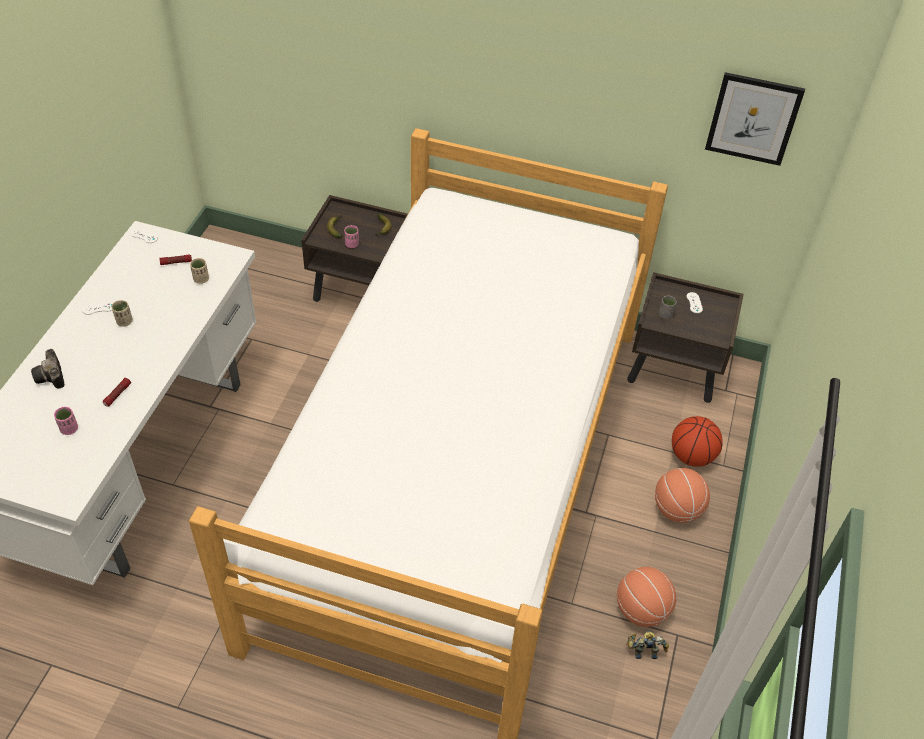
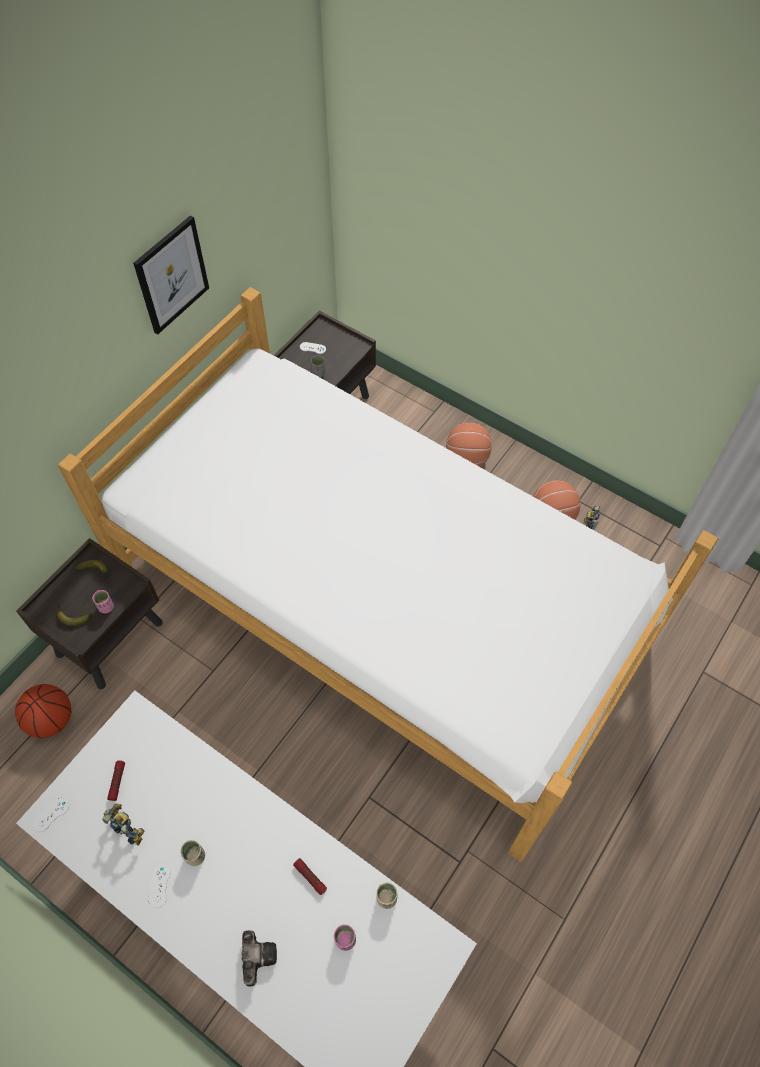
camera: 70 degrees left, 10 degrees up
camera [31,349,65,389] -> camera turned 90 degrees counterclockwise [242,930,277,987]
beige cup [190,258,209,284] -> beige cup moved to [376,882,397,909]
basketball [672,416,723,467] -> basketball moved to [15,684,71,738]
picture [705,72,805,166] -> picture moved to [133,215,209,334]
none -> toy robot [102,803,144,846]

